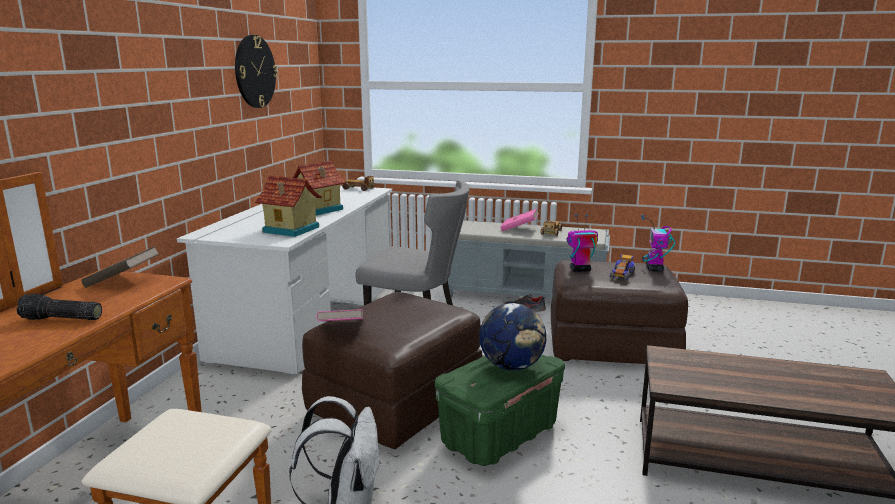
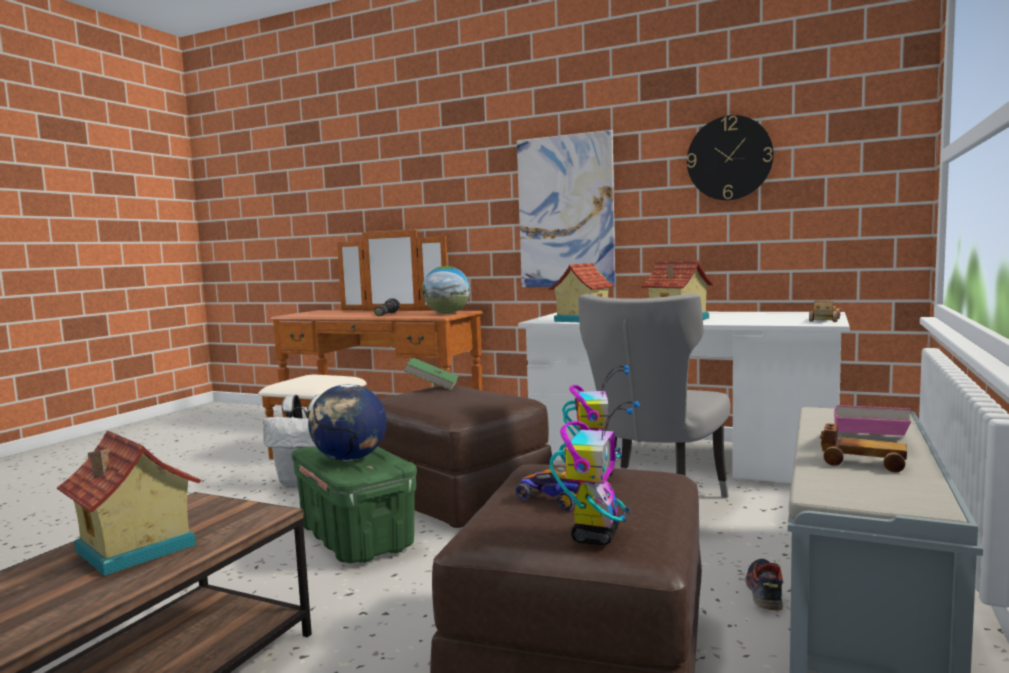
camera: 100 degrees right, 10 degrees down
brown book [81,246,159,288] -> globe [422,266,470,314]
pink book [316,309,364,321] -> green book [404,358,459,390]
toy robot [641,215,676,272] -> toy robot turned 90 degrees clockwise [550,401,640,545]
none -> toy house [57,430,201,576]
none -> picture [517,130,615,287]

